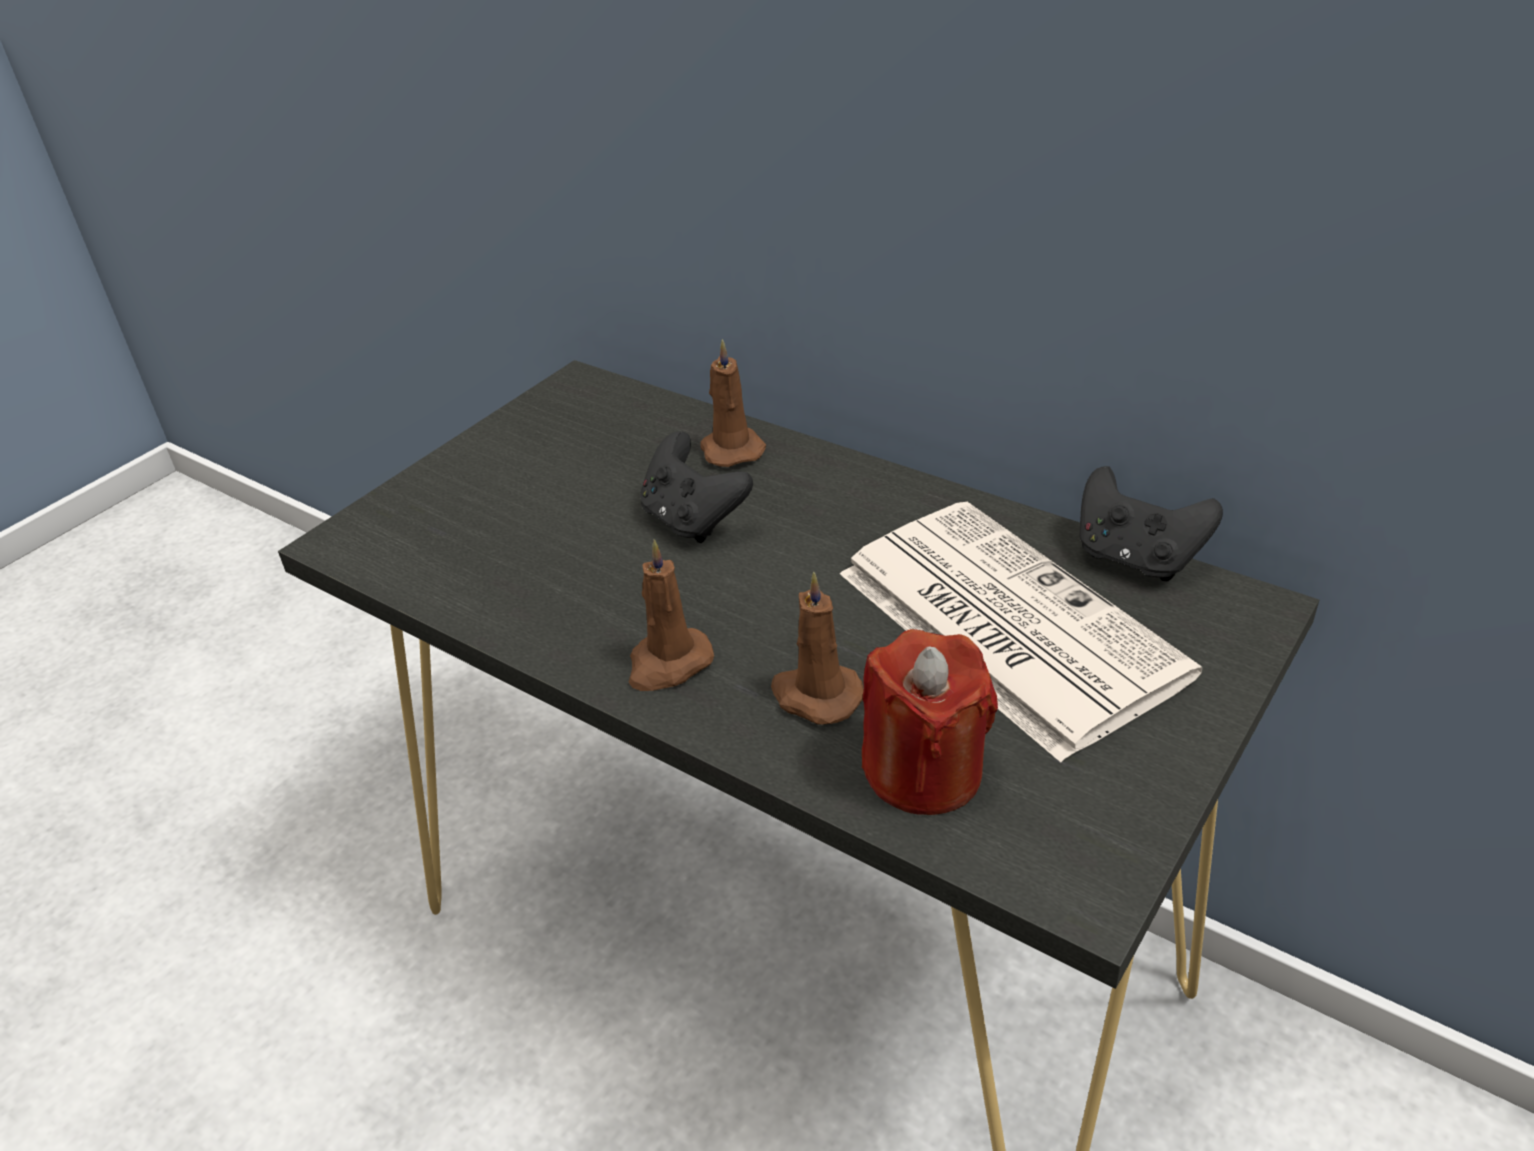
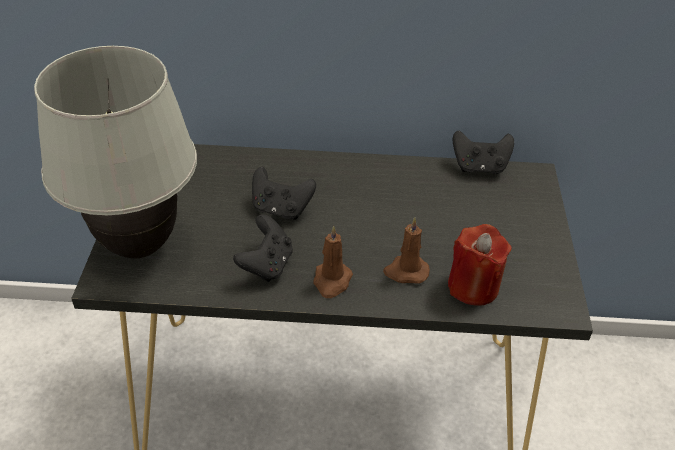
camera: 35 degrees left, 5 degrees up
brown candle [700,339,766,467] -> none
newspaper [840,502,1202,762] -> none
none -> white table lamp [34,46,197,259]
none -> black game controller [233,214,293,282]

